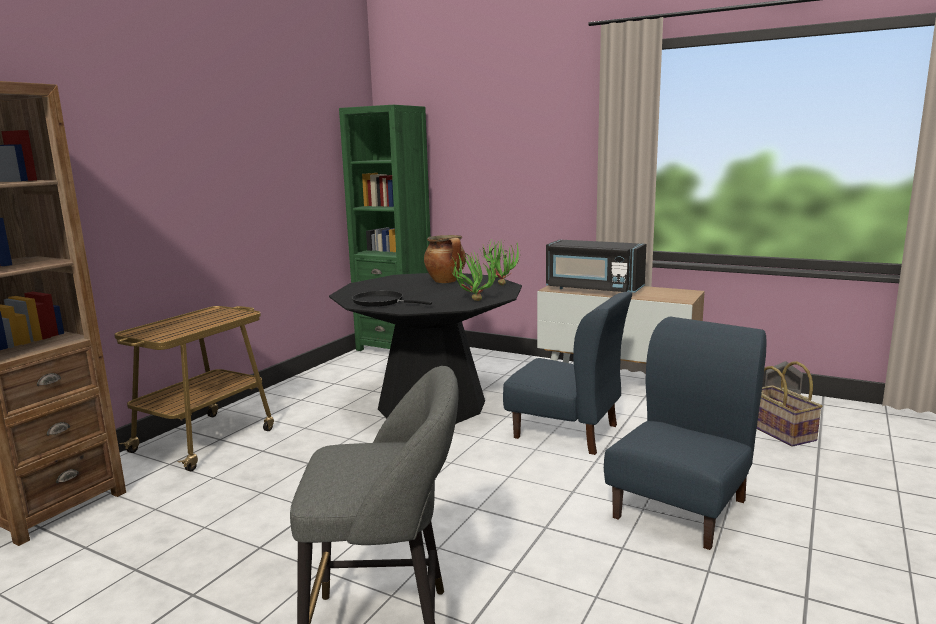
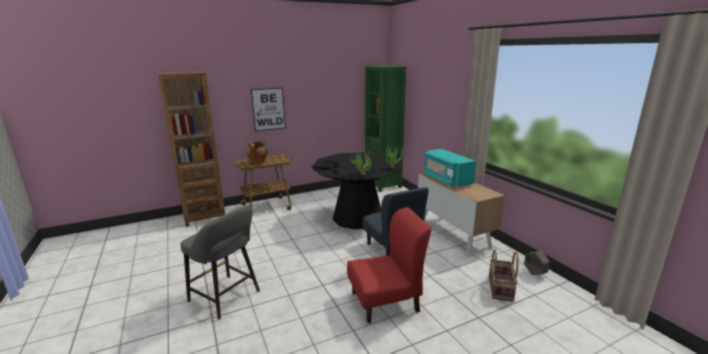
camera: 35 degrees right, 5 degrees up
cooking pot [424,235,466,283] -> cooking pot moved to [247,141,268,164]
black microwave [546,240,646,293] -> turquoise microwave [423,149,476,187]
blue chair [604,316,767,550] -> red chair [347,207,431,323]
none -> picture [251,88,286,131]

